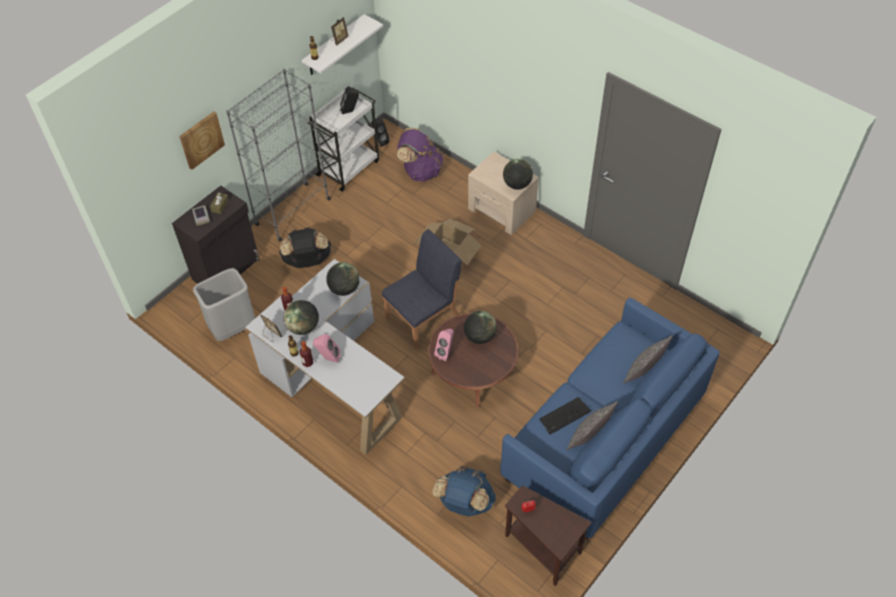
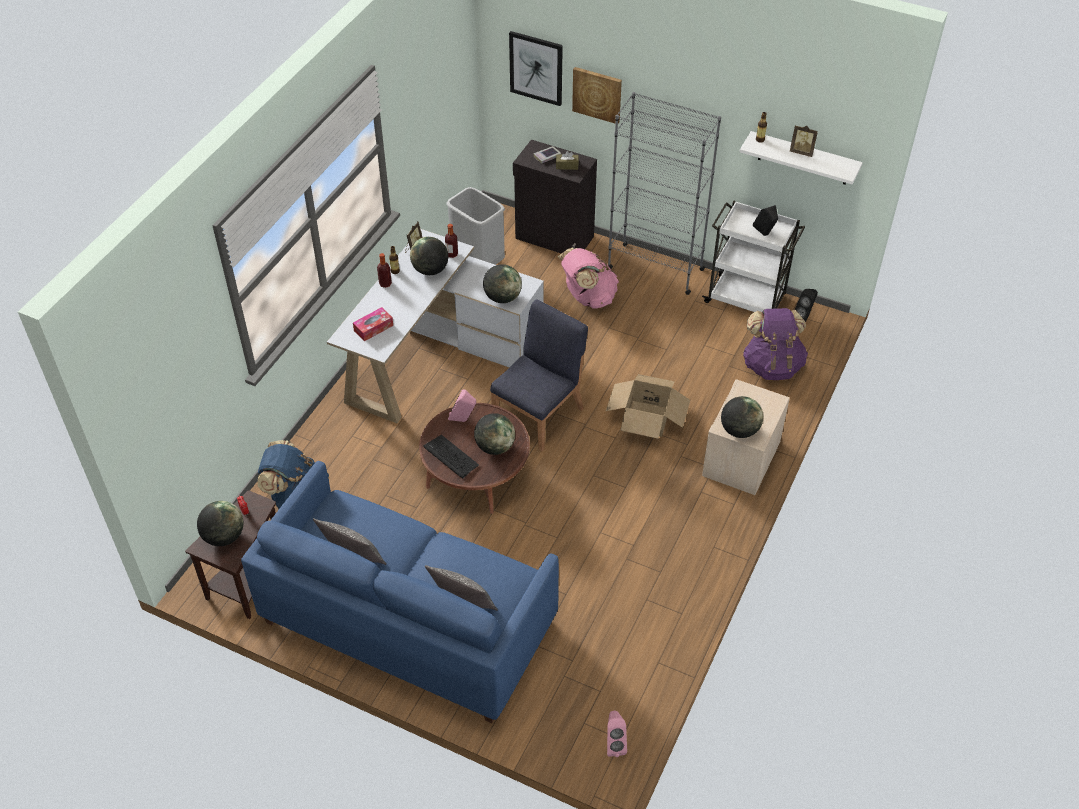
camera: 75 degrees right, 5 degrees down
black backpack [279,227,332,268] -> pink backpack [558,248,619,309]
pink speaker [313,334,341,363] -> pink speaker moved to [607,711,627,757]
blue chair [382,229,462,350] -> blue chair turned 90 degrees counterclockwise [490,299,588,451]
keyboard [539,397,591,434] -> keyboard moved to [423,435,479,478]
none -> globe [197,501,243,546]
none -> tissue box [353,307,393,341]
none -> picture [509,31,563,106]

